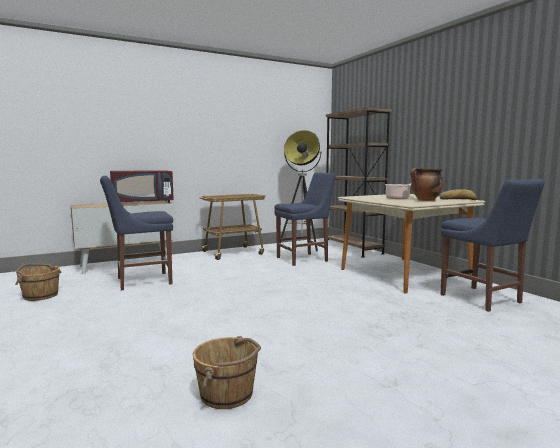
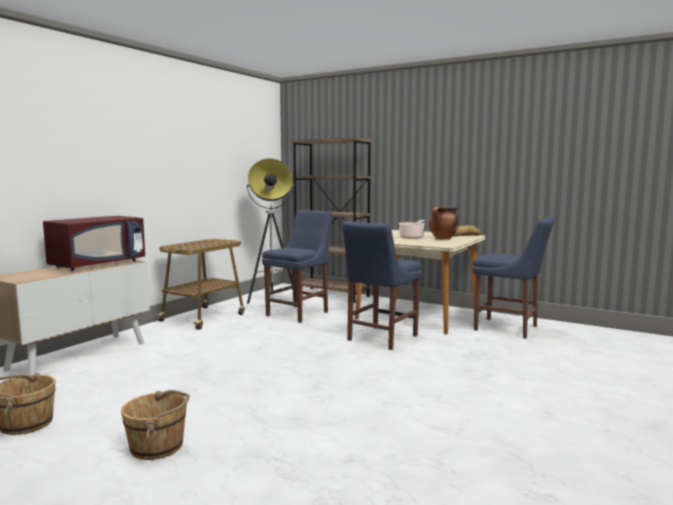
camera: 30 degrees left, 0 degrees up
blue chair [100,176,173,290] -> blue chair moved to [342,221,422,350]
brown bucket [193,336,261,409] -> brown bucket moved to [121,390,190,460]

